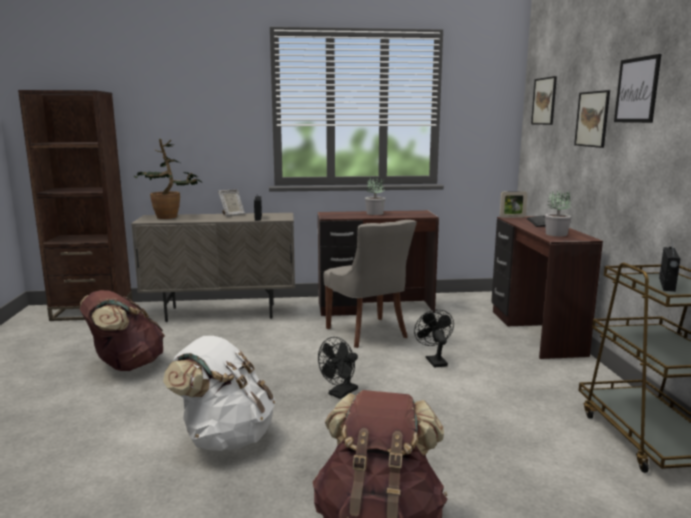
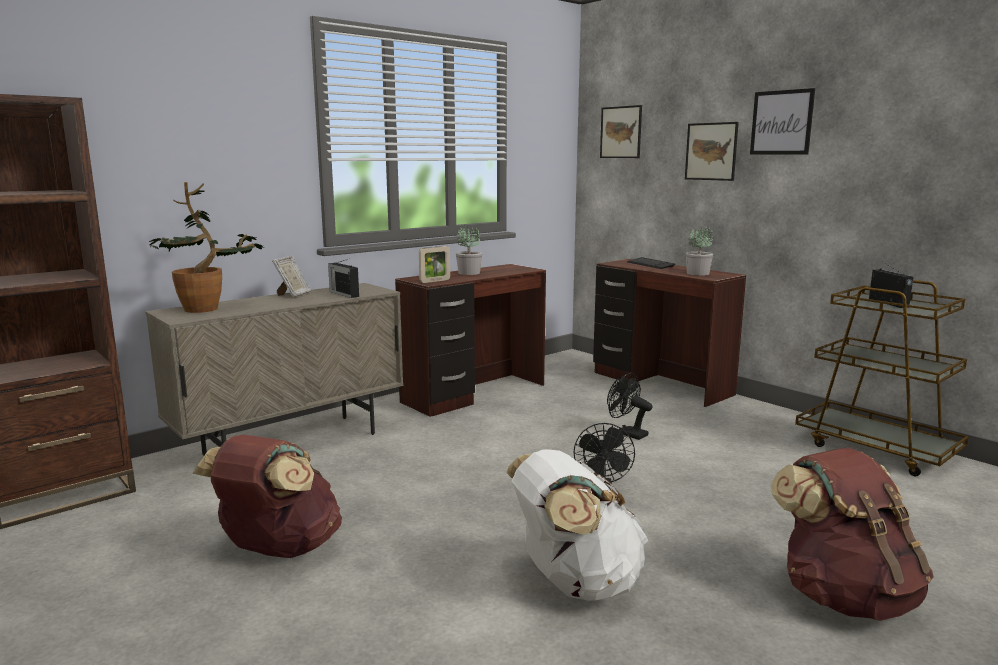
camera: 35 degrees left, 0 degrees up
grey chair [324,220,417,348] -> none
picture frame [500,191,528,218] -> picture frame moved to [419,246,450,283]

